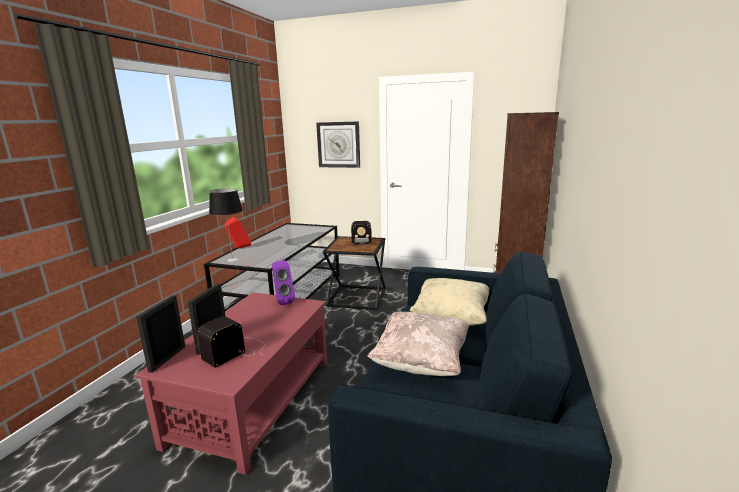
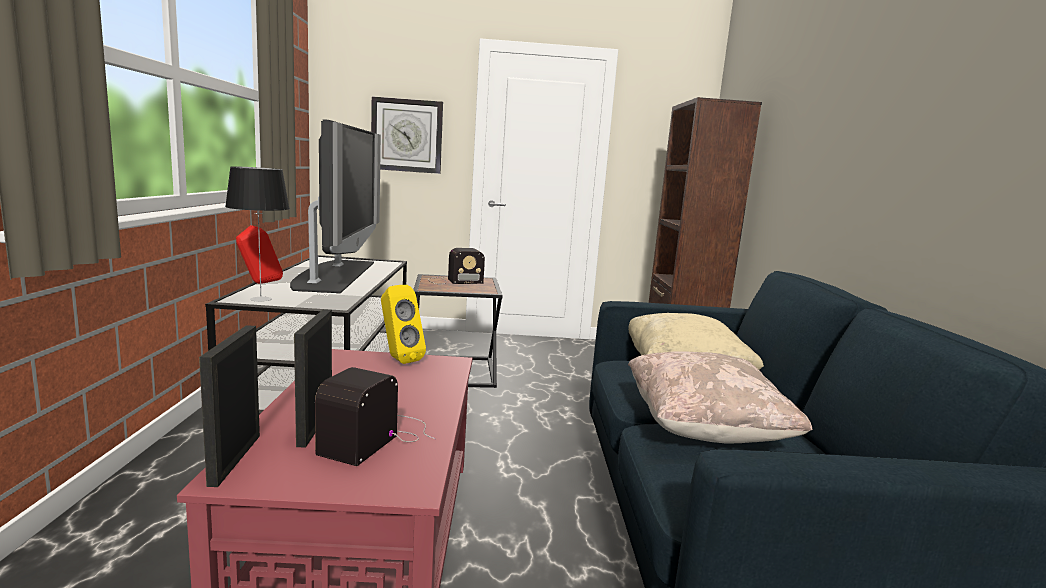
camera: 20 degrees left, 5 degrees down
purple speaker [272,260,295,305] -> yellow speaker [381,285,426,364]
none -> television [290,119,381,293]

